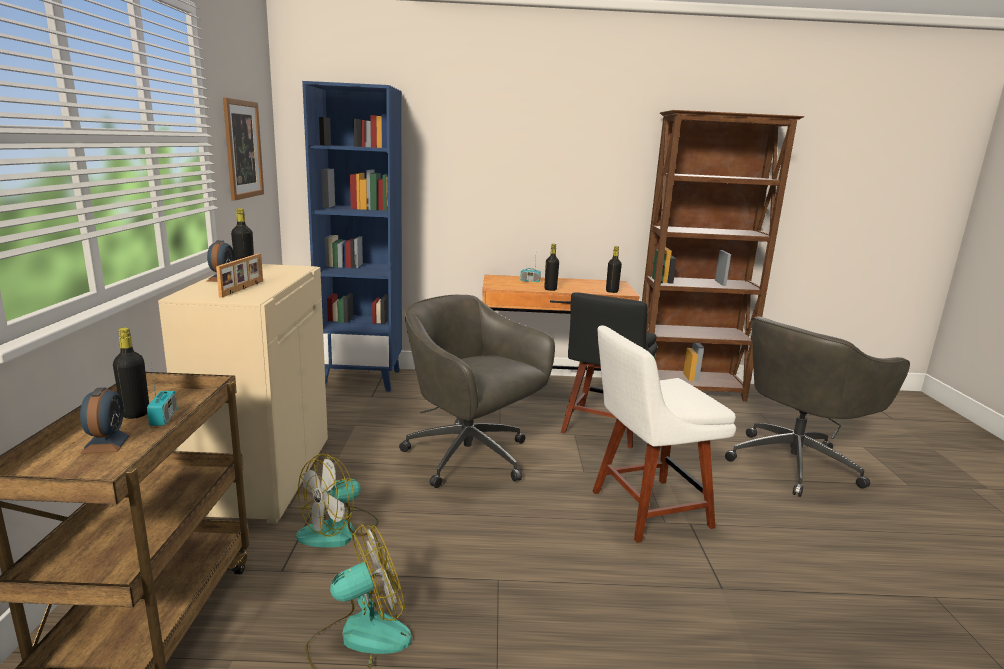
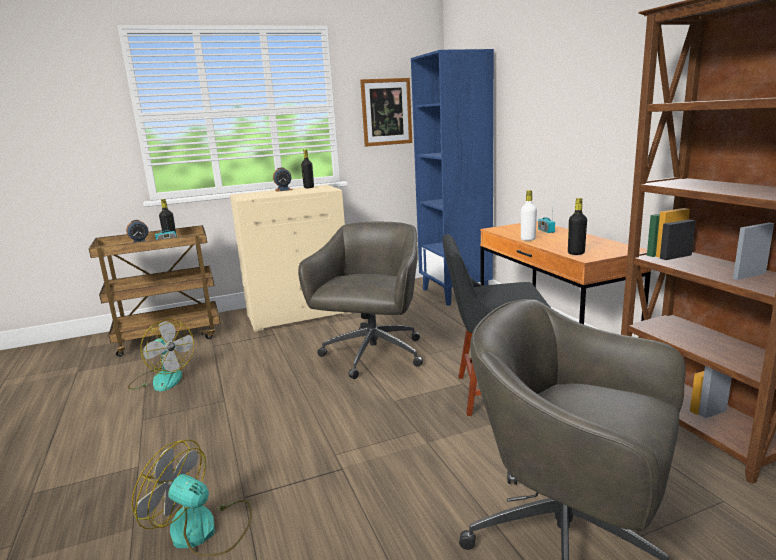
camera: 70 degrees right, 0 degrees up
picture frame [216,253,263,297] -> none
fan [296,453,379,548] -> fan moved to [132,440,252,556]
black bottle [544,244,559,291] -> white bottle [521,190,537,241]
white chair [592,325,736,543] -> none

